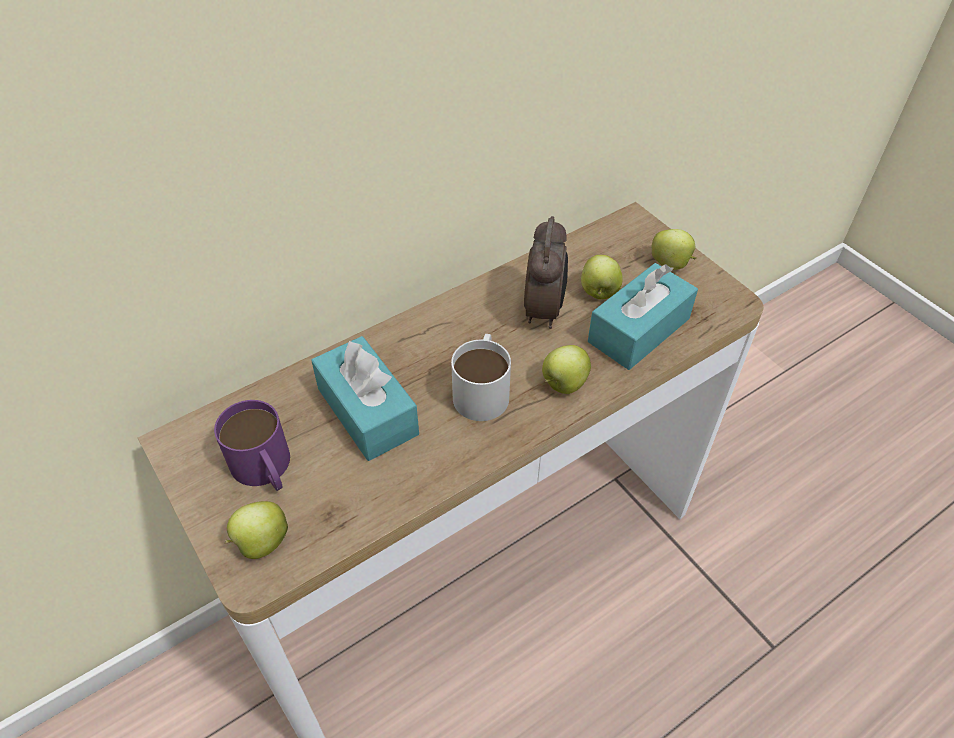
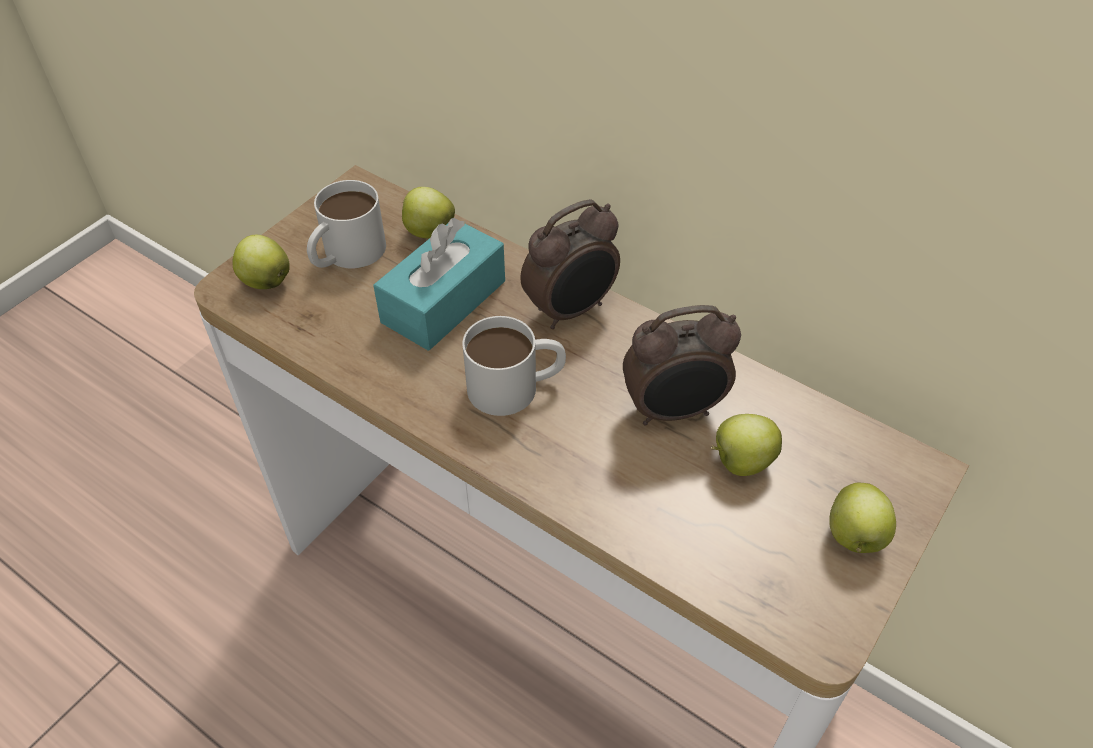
camera: 70 degrees right, 0 degrees up
purple mug [214,400,290,491] -> white mug [307,180,386,268]
apple [542,345,591,394] -> apple moved to [402,187,455,239]
turquoise tissue box [588,263,698,370] -> none
none -> alarm clock [520,199,620,329]

